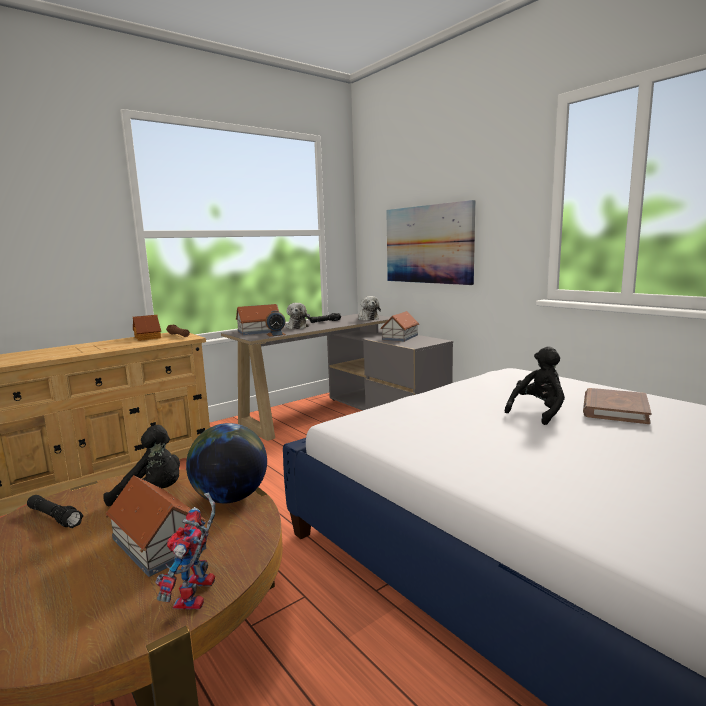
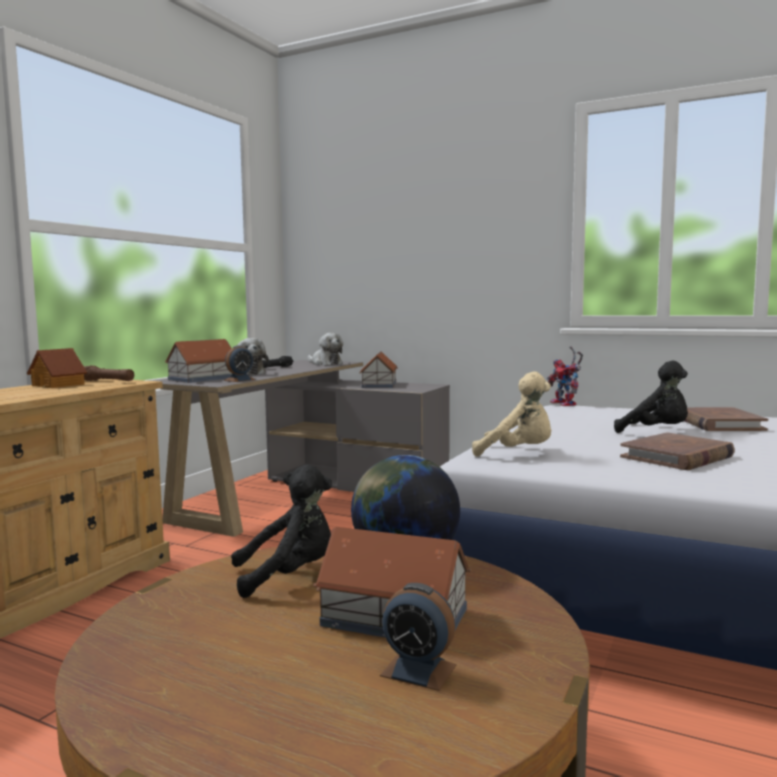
camera: 25 degrees left, 5 degrees down
black flashlight [27,495,83,528] -> none
toy robot [156,493,215,610] -> toy robot moved to [547,346,583,406]
picture [386,200,475,285] -> none
black plush toy [505,346,565,425] -> black plush toy turned 105 degrees clockwise [614,361,688,433]
none -> alarm clock [380,583,456,691]
none -> beige plush toy [472,372,551,457]
none -> brown book [620,432,735,470]

